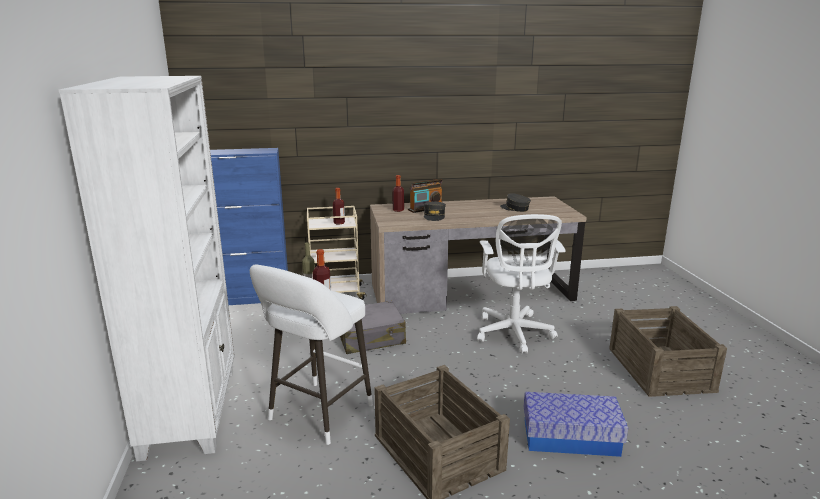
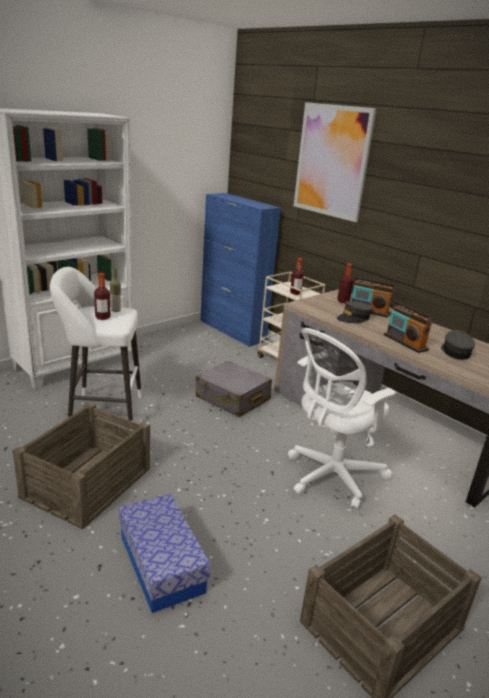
camera: 55 degrees right, 5 degrees up
none -> picture [294,102,377,222]
none -> radio [384,300,432,353]

